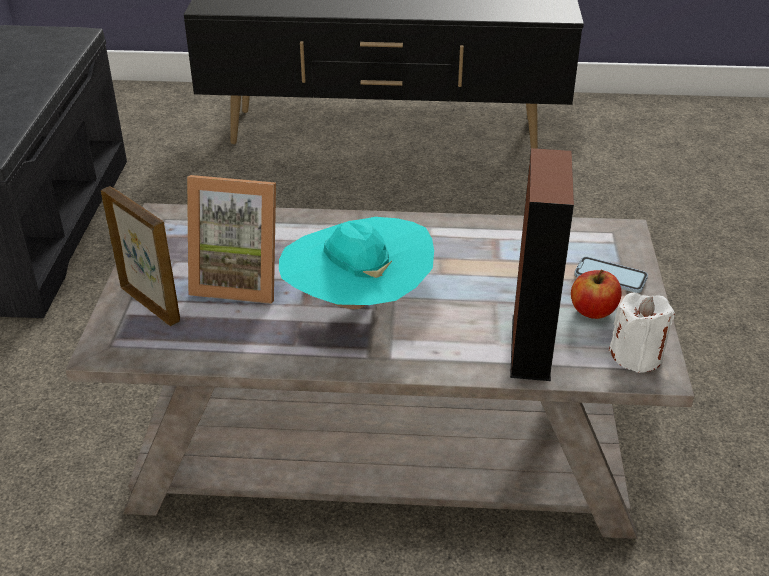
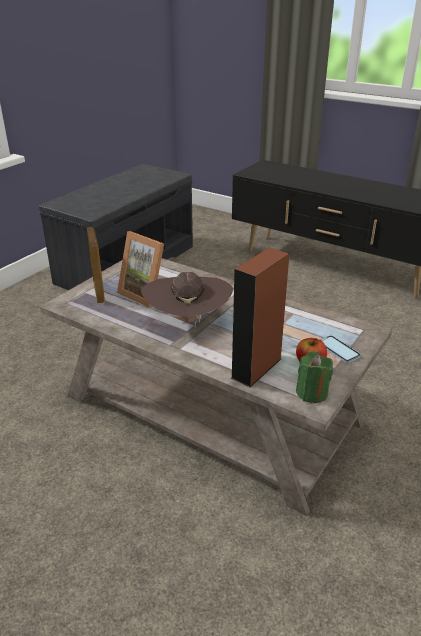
camera: 30 degrees right, 5 degrees down
turquoise hat [279,217,434,314] -> brown hat [141,272,233,328]
white candle [609,292,675,373] -> green candle [296,352,333,403]

